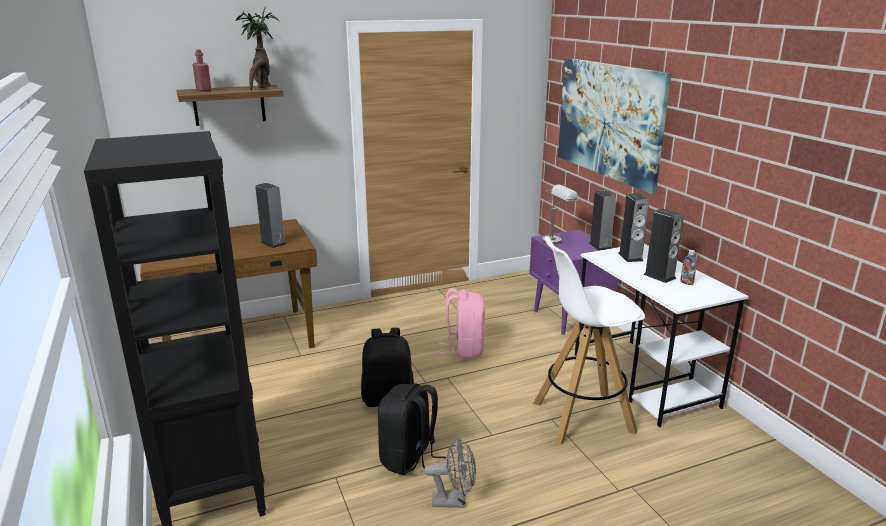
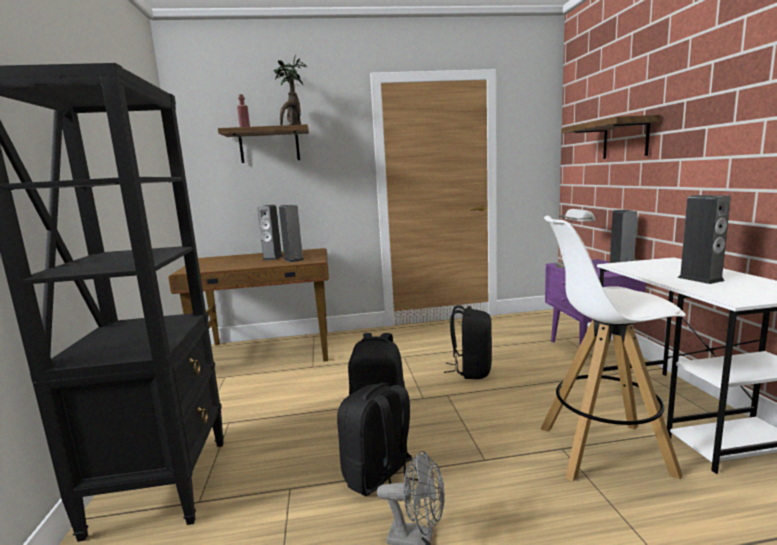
camera: 15 degrees right, 10 degrees down
pink backpack [439,288,485,359] -> black backpack [444,305,492,379]
picture [558,58,671,194] -> shelf [561,115,661,159]
speaker [618,193,649,262] -> speaker moved to [258,205,283,260]
bottle [680,250,697,285] -> none

